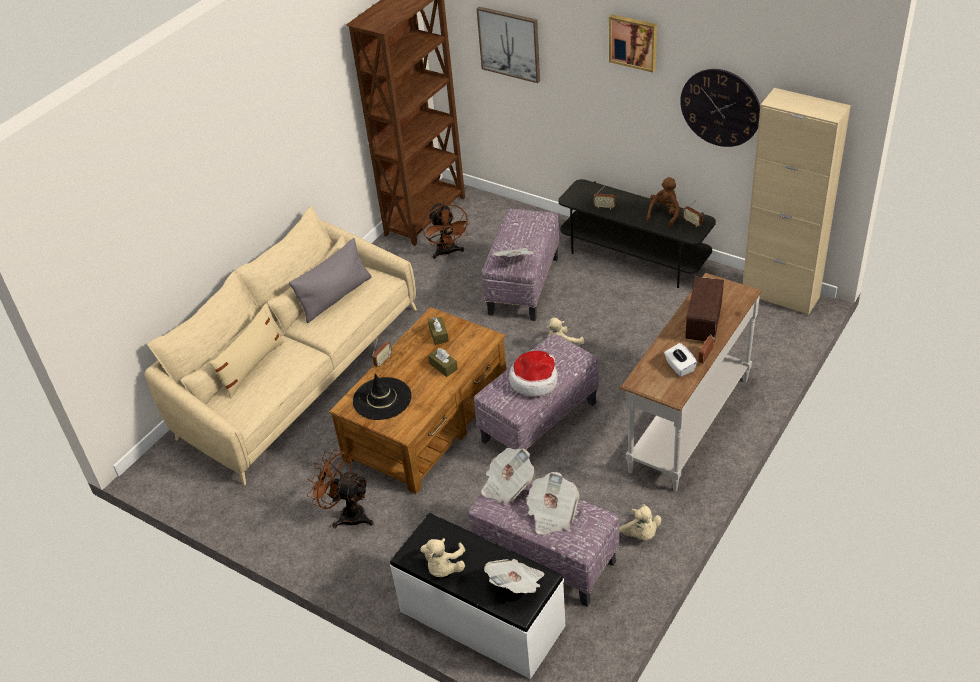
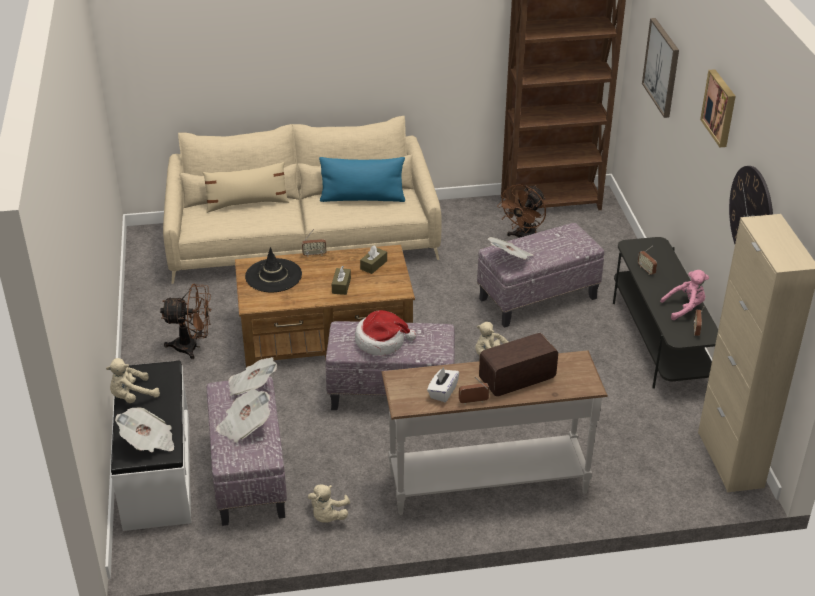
camera: 45 degrees right, 5 degrees down
grey pillow [289,238,371,323] -> blue pillow [319,157,405,202]
brown fan [307,449,374,528] -> brown fan turned 105 degrees clockwise [160,284,211,359]
brown plush toy [646,177,680,227] -> pink plush toy [660,270,709,320]

